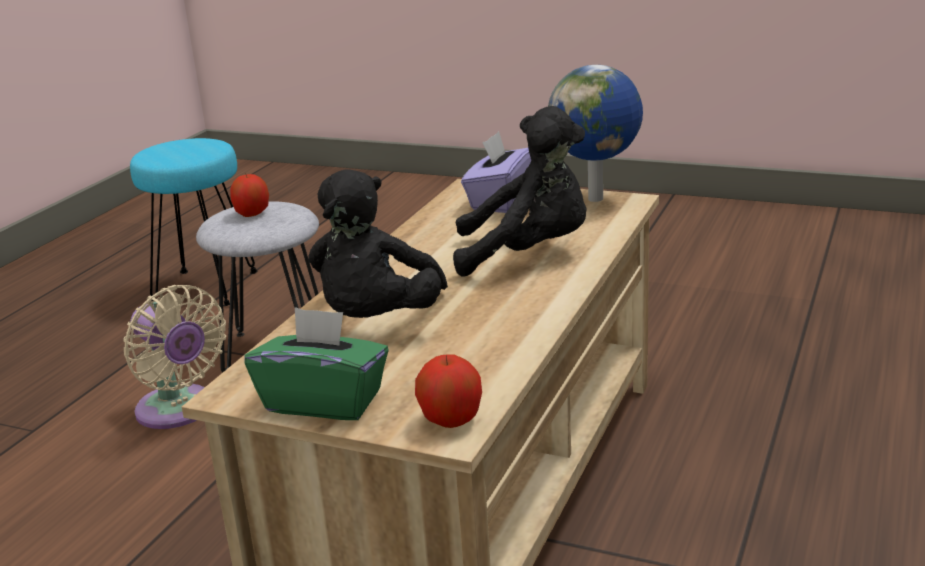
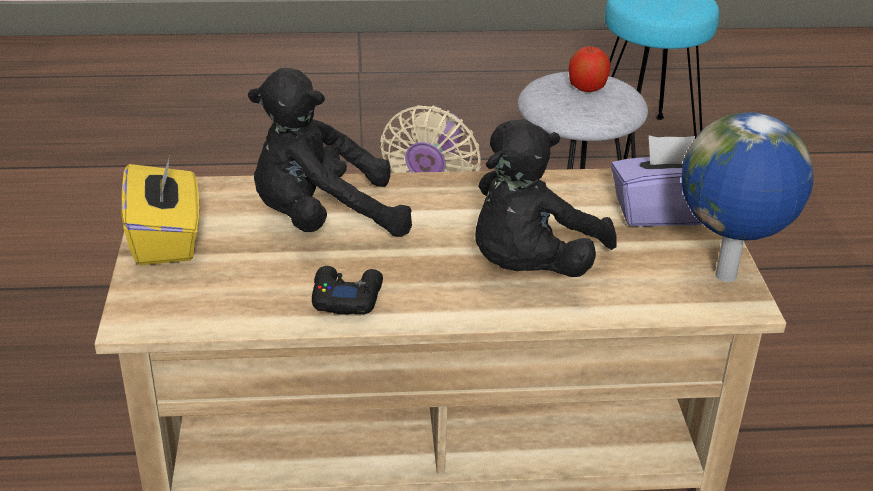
camera: 60 degrees right, 10 degrees up
green tissue box [244,307,389,420] -> yellow tissue box [121,156,199,265]
apple [415,354,482,428] -> none
black plush toy [453,106,587,277] -> black plush toy turned 60 degrees clockwise [475,119,617,277]
none -> black game controller [312,266,383,315]

